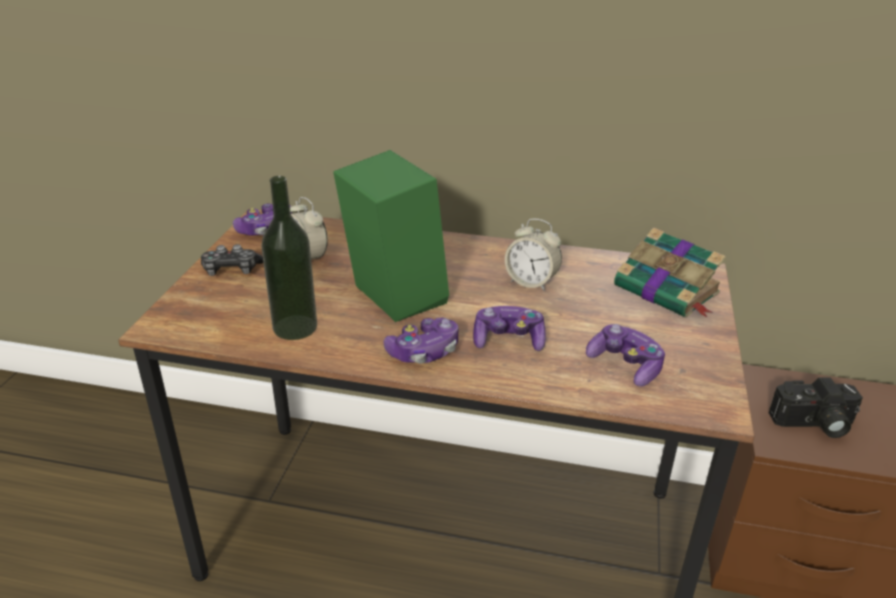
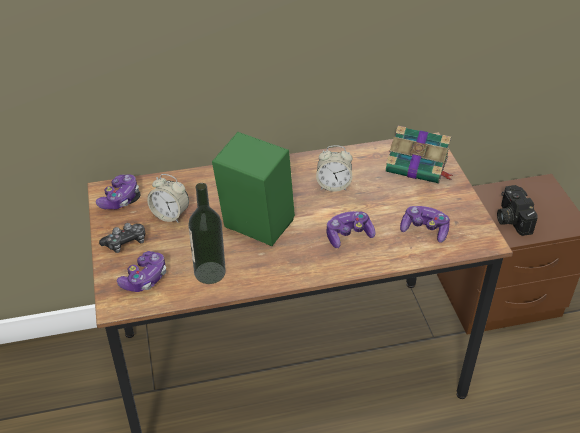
camera: 25 degrees left, 10 degrees up
game controller [384,318,459,363] -> game controller moved to [117,251,166,292]
camera [769,377,863,438] -> camera turned 105 degrees clockwise [497,185,538,236]

